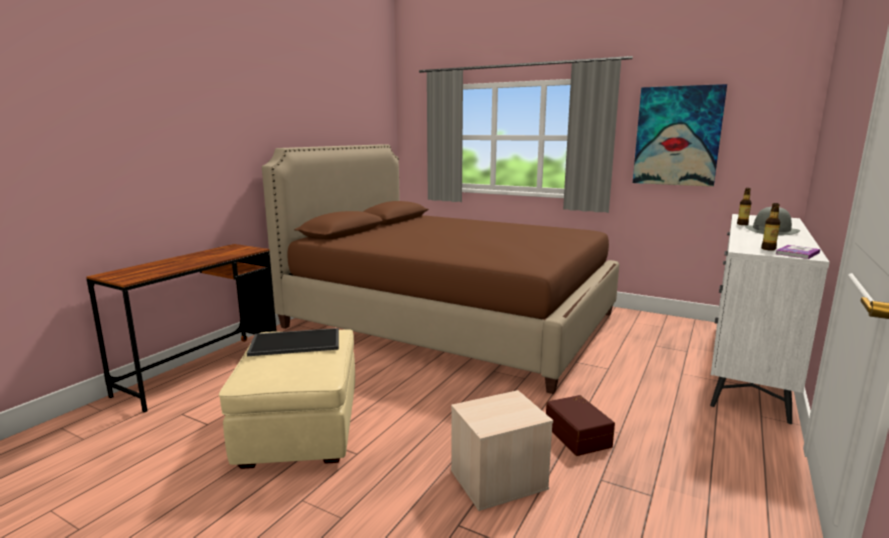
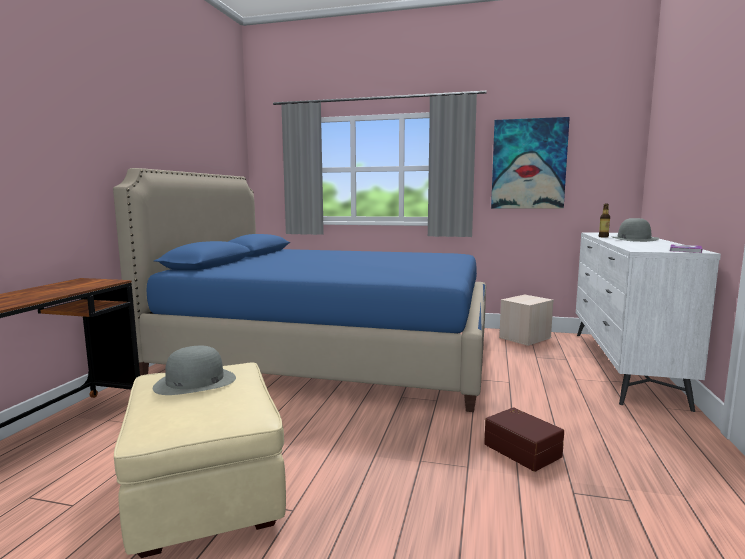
camera: 15 degrees left, 5 degrees down
tray [247,328,339,356] -> grey hat [153,346,236,395]
brown bed [262,144,619,394] -> blue bed [113,168,486,412]
beige storage box [451,390,553,511] -> beige storage box moved to [499,294,554,346]
bottle [761,203,781,251] -> none

